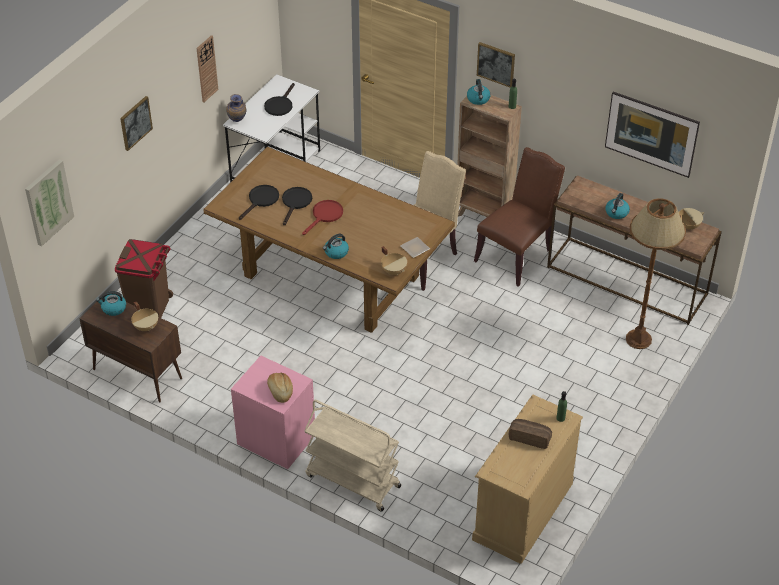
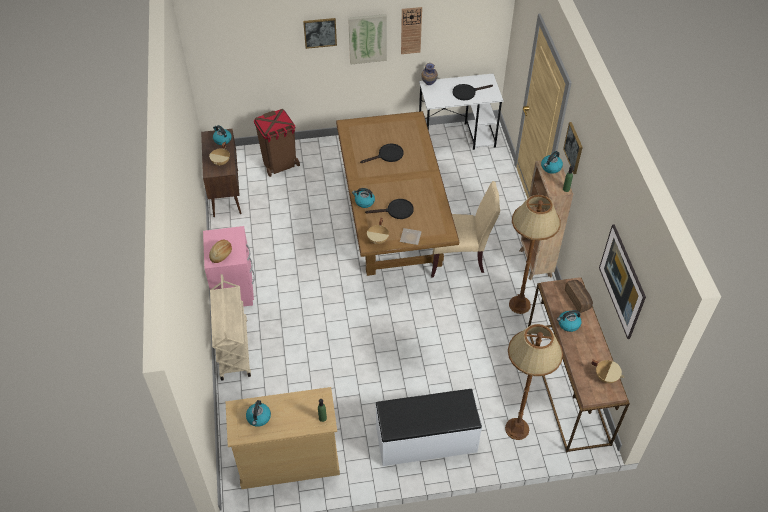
camera: 50 degrees right, 5 degrees up
picture [25,159,74,246] -> picture moved to [348,14,387,65]
black frying pan [239,185,279,220] -> black frying pan moved to [365,199,414,219]
red frying pan [302,200,343,235] -> none
brown chair [474,147,565,287] -> brown floor lamp [509,195,561,314]
bread [509,419,552,449] -> bread moved to [565,280,593,313]
none -> kettle [246,400,271,427]
none -> white bench [375,389,482,466]

